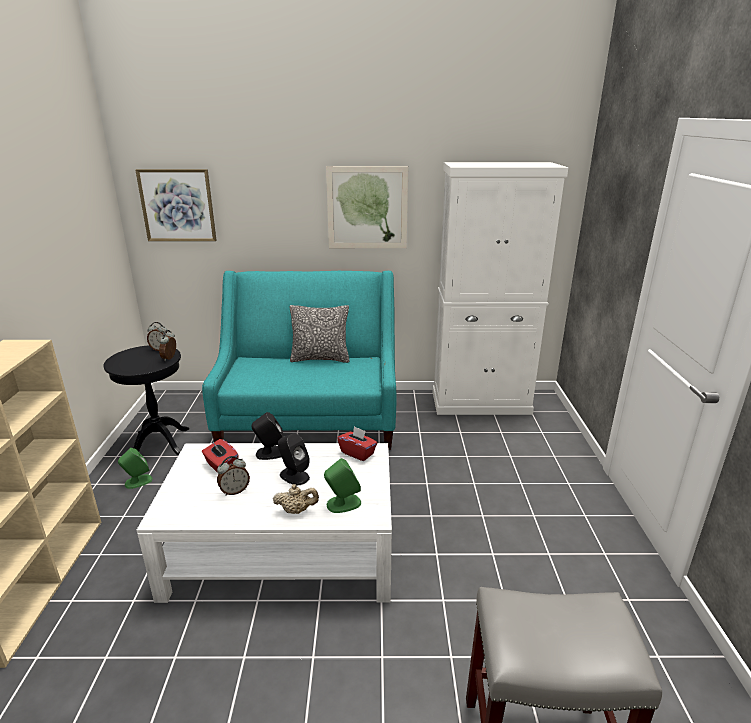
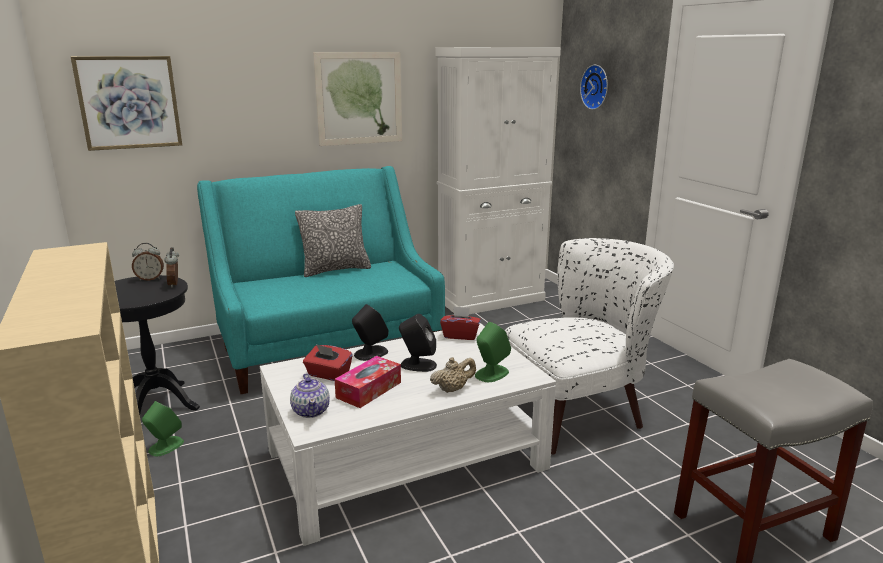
camera: 25 degrees left, 5 degrees down
alarm clock [217,456,250,496] -> tissue box [334,356,401,408]
none -> teapot [290,373,330,418]
none -> white armchair [505,238,674,454]
none -> wall clock [580,65,608,110]

